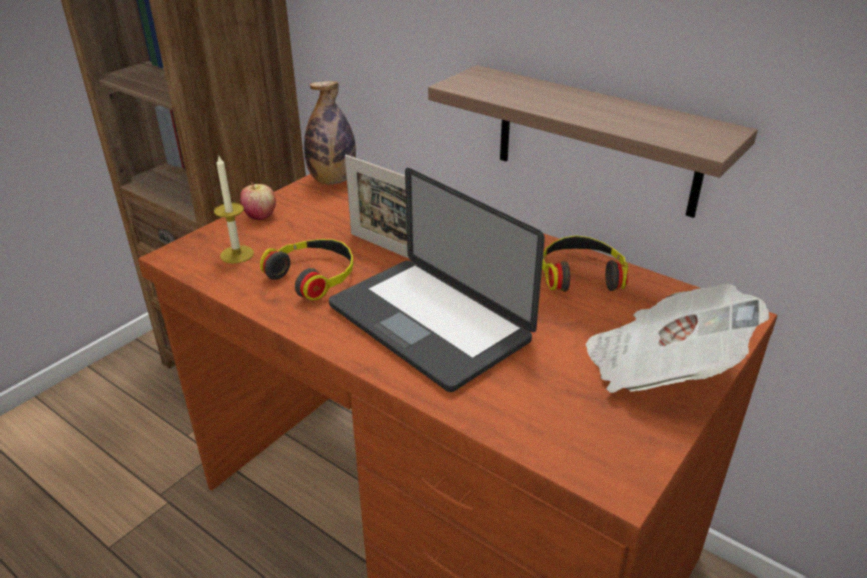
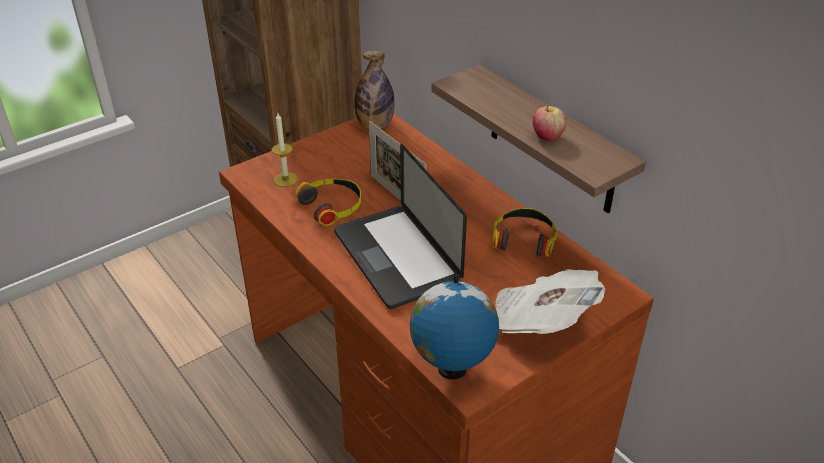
camera: 15 degrees right, 5 degrees up
apple [240,182,276,220] -> apple moved to [533,104,566,141]
none -> globe [410,274,499,379]

